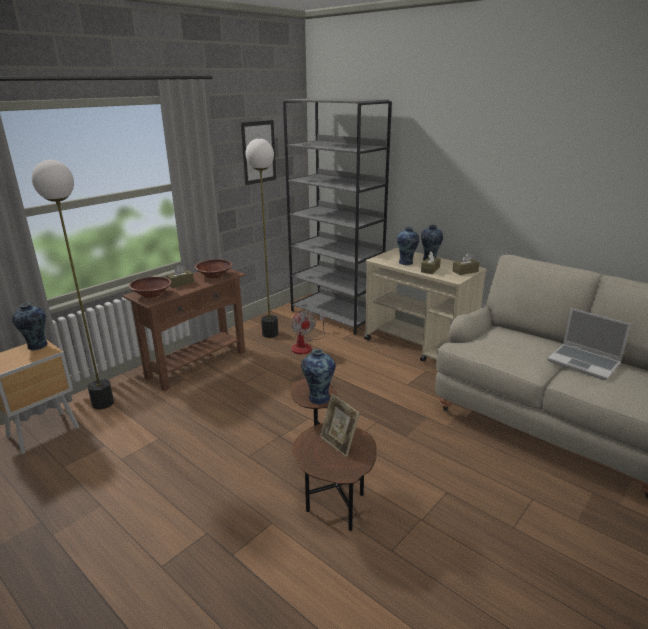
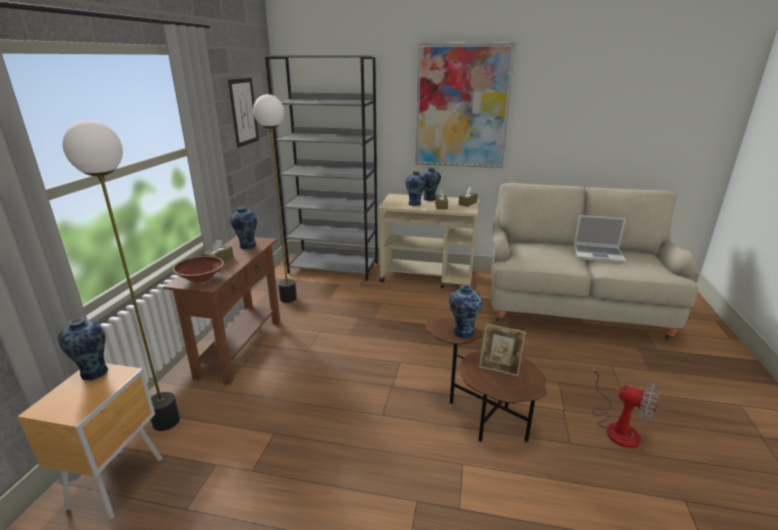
camera: 30 degrees left, 0 degrees up
brown bowl [195,259,233,279] -> vase [230,207,257,249]
fan [291,311,325,354] -> fan moved to [592,365,660,448]
none -> picture [415,42,516,168]

